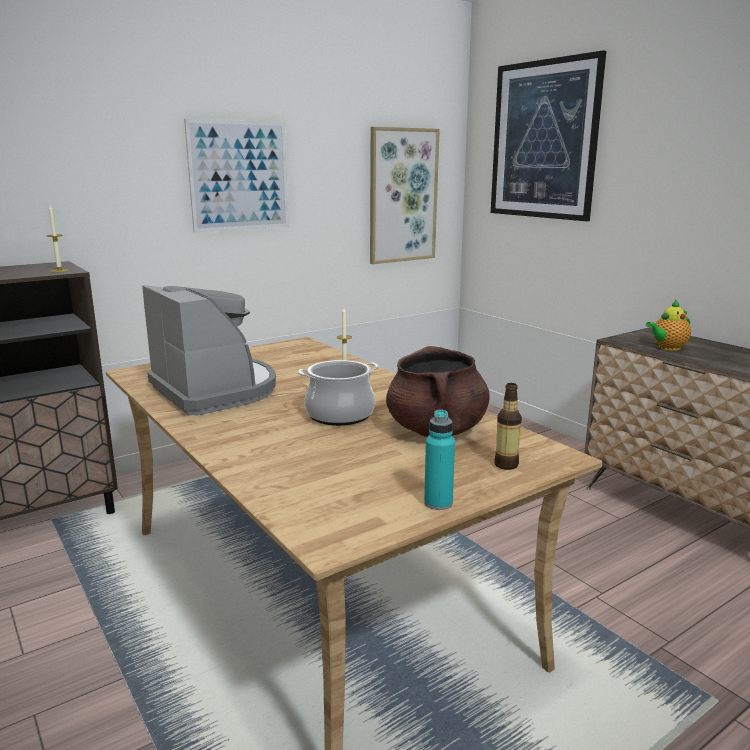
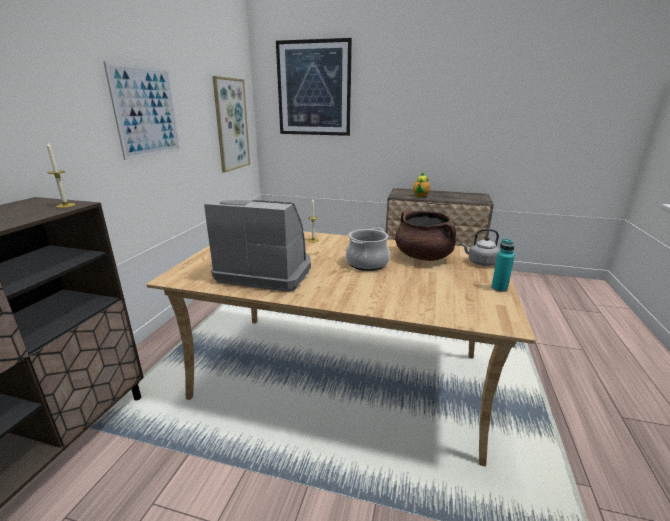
camera: 40 degrees left, 5 degrees up
bottle [494,383,522,470] -> grey kettle [461,229,500,266]

